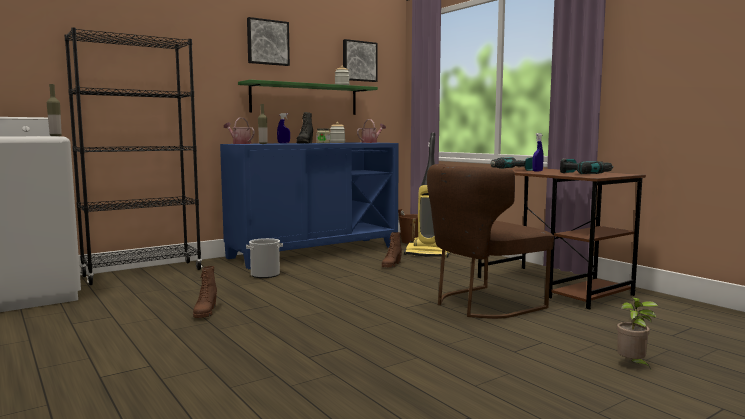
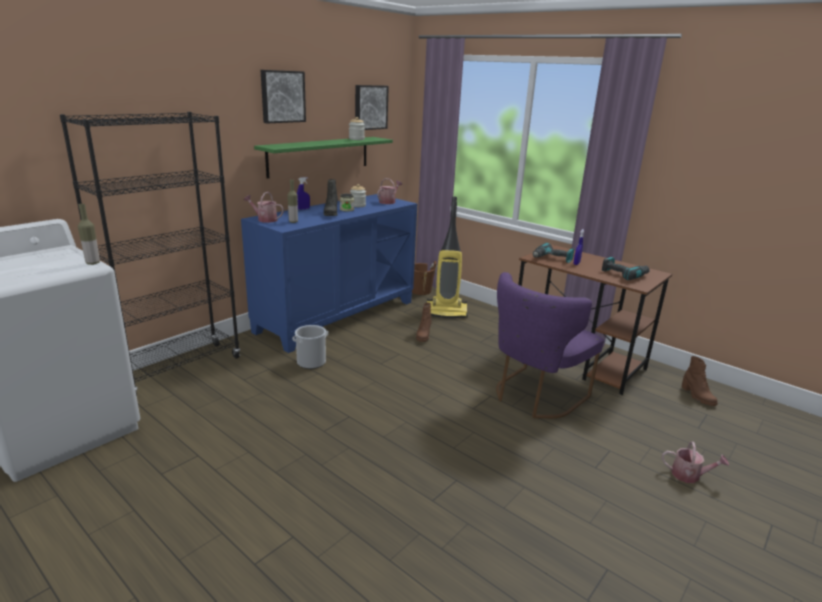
camera: 15 degrees left, 15 degrees up
brown boot [193,266,217,318] -> brown boot moved to [682,356,718,406]
brown chair [427,164,554,319] -> purple chair [496,272,604,418]
potted plant [617,297,658,369] -> watering can [662,442,729,483]

